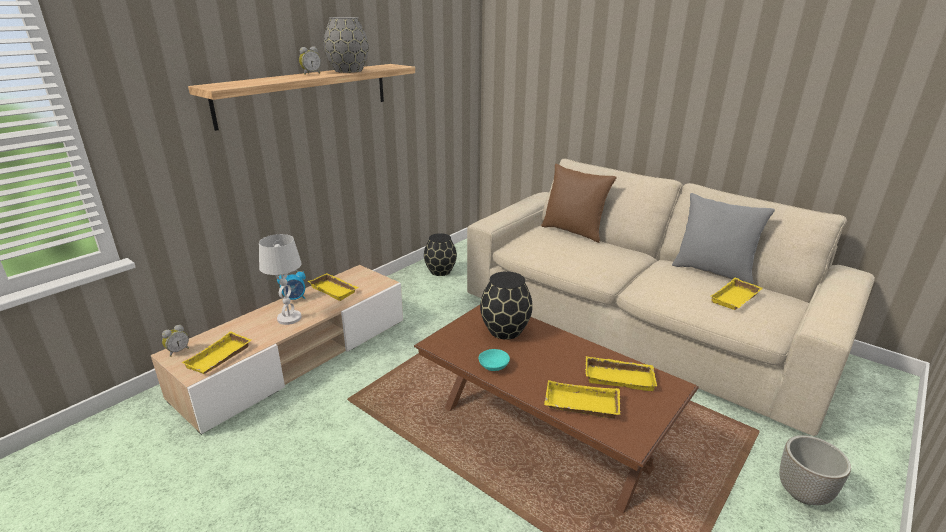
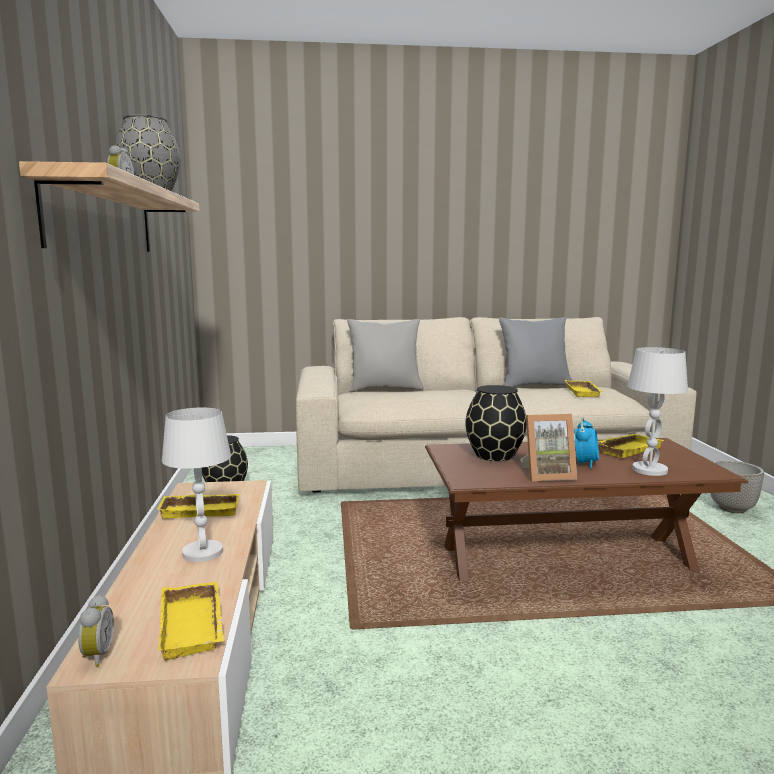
camera: 45 degrees left, 15 degrees down
alarm clock [277,270,306,300] -> alarm clock moved to [575,417,599,469]
turquoise bowl [478,349,510,371] -> picture frame [520,414,577,481]
brown pillow [541,164,617,243] -> grey pillow [347,319,424,392]
yellow tray [544,380,621,419] -> white table lamp [627,347,688,476]

